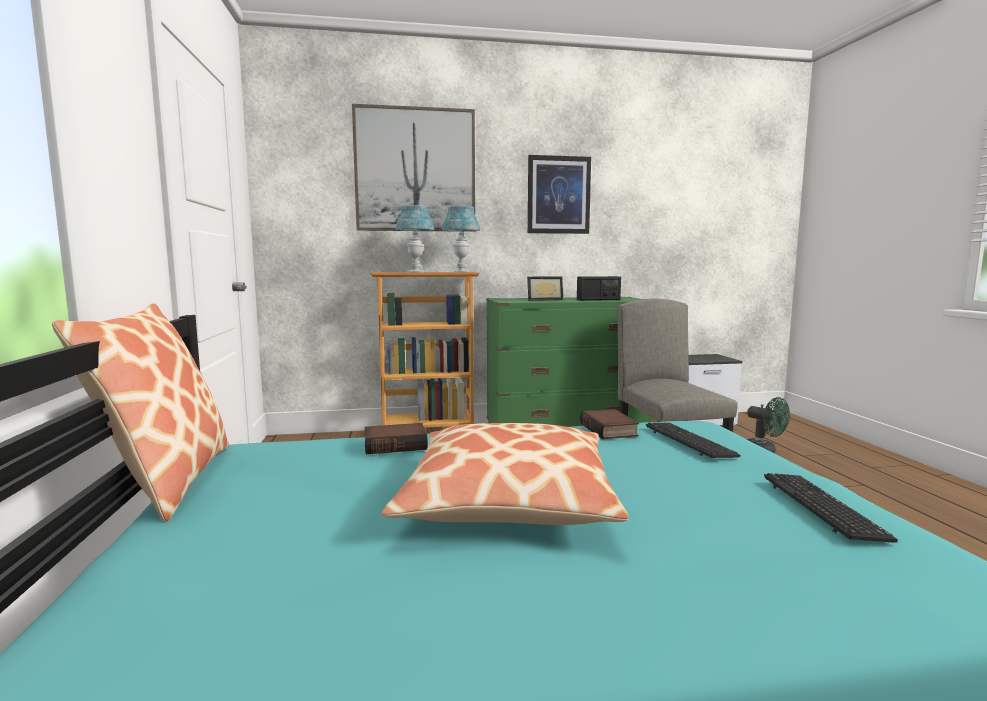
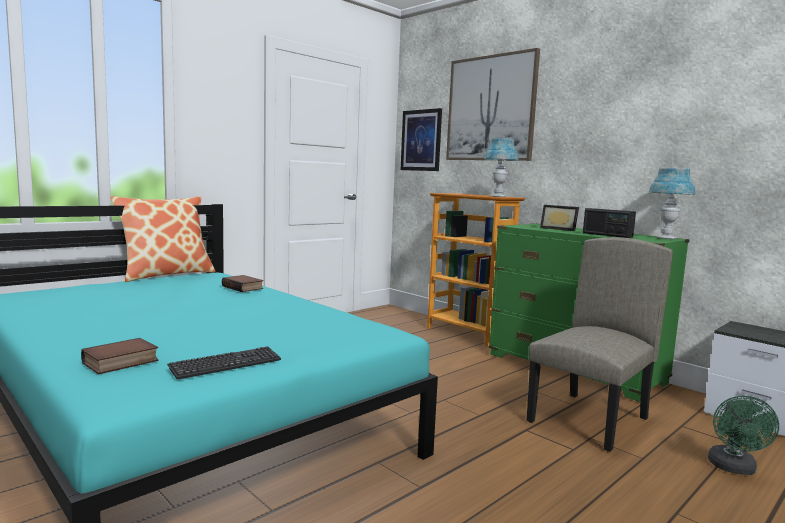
camera: 55 degrees right, 0 degrees up
pillow [382,423,628,525] -> none
blue table lamp [395,205,434,273] -> blue table lamp moved to [649,168,695,239]
picture [528,155,591,234] -> picture moved to [401,108,442,171]
book [580,409,639,439] -> book moved to [81,338,158,374]
keyboard [646,423,740,458] -> none

